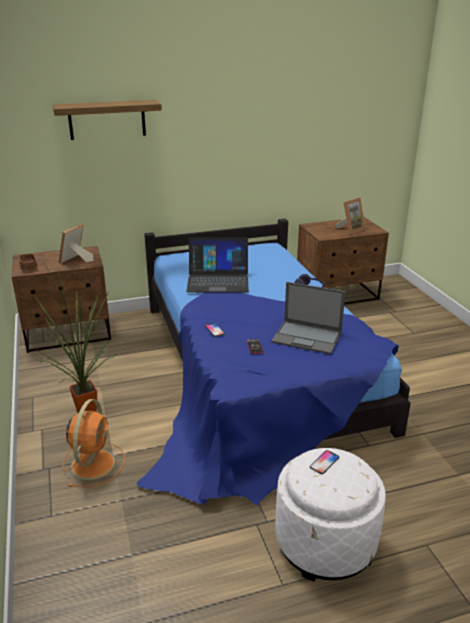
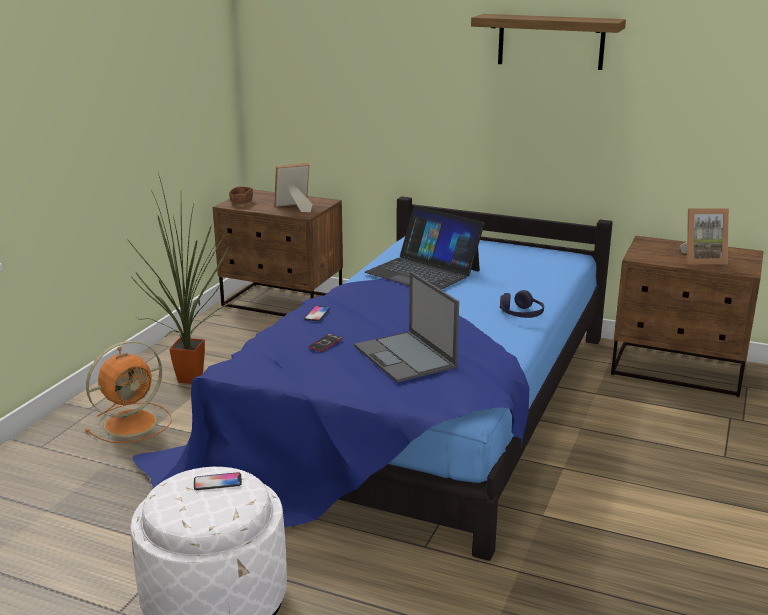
camera: 40 degrees right, 5 degrees down
shelf [53,100,162,140] -> shelf moved to [471,14,626,70]

